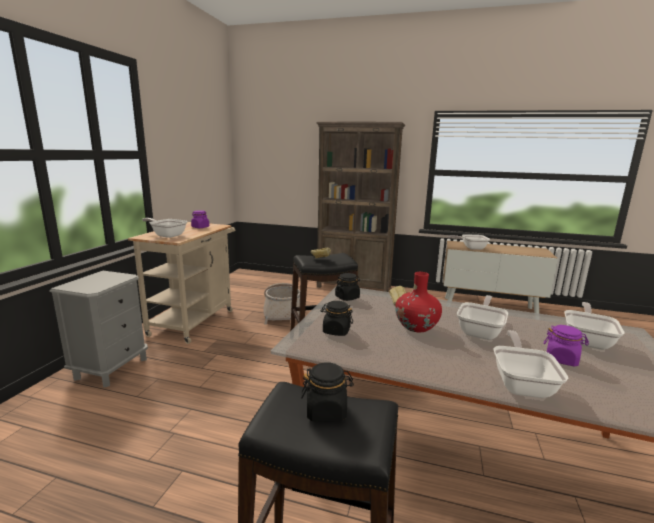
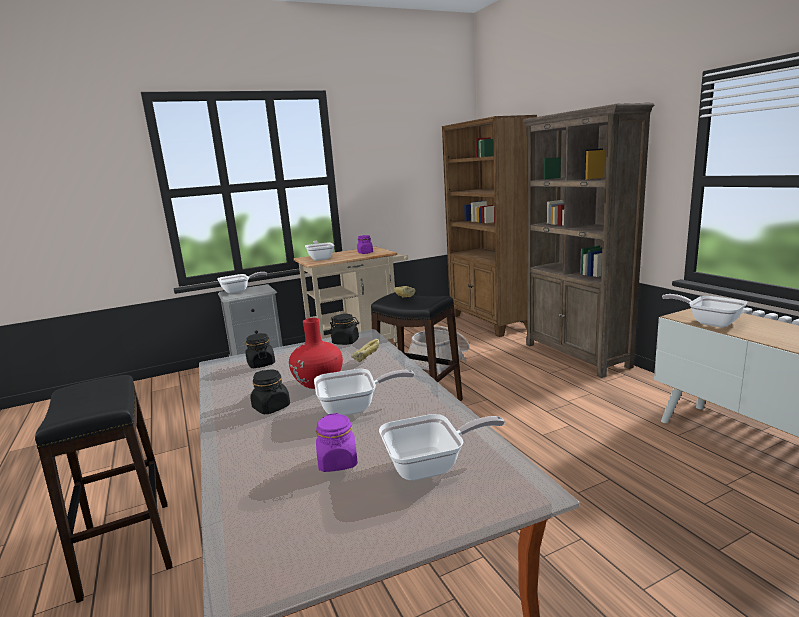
camera: 50 degrees right, 0 degrees up
black jar [301,363,354,422] -> black jar moved to [250,370,290,414]
frying pan [494,330,568,398] -> frying pan moved to [217,272,267,294]
none -> brown bookcase [442,115,537,337]

